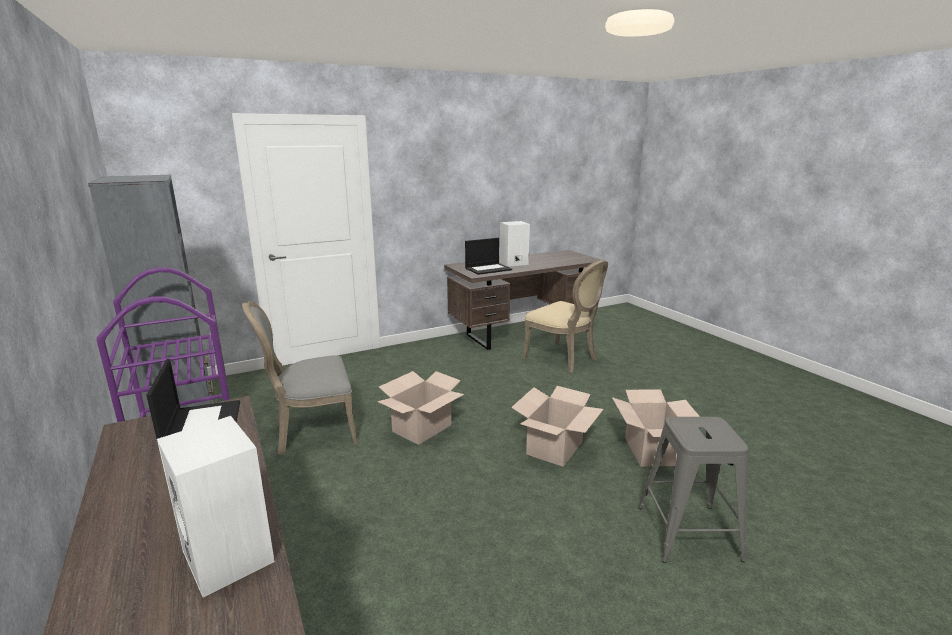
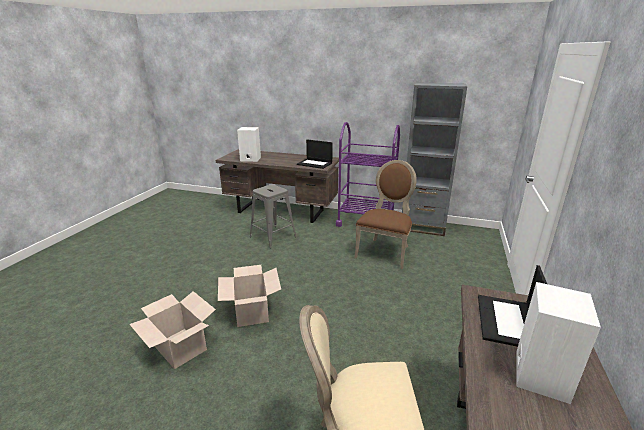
camera: 135 degrees right, 5 degrees up
grey chair [242,301,358,455] -> brown chair [354,160,417,269]
cardboard box [377,371,464,445] -> none
grey stool [638,417,749,563] -> grey stool moved to [250,184,297,248]

